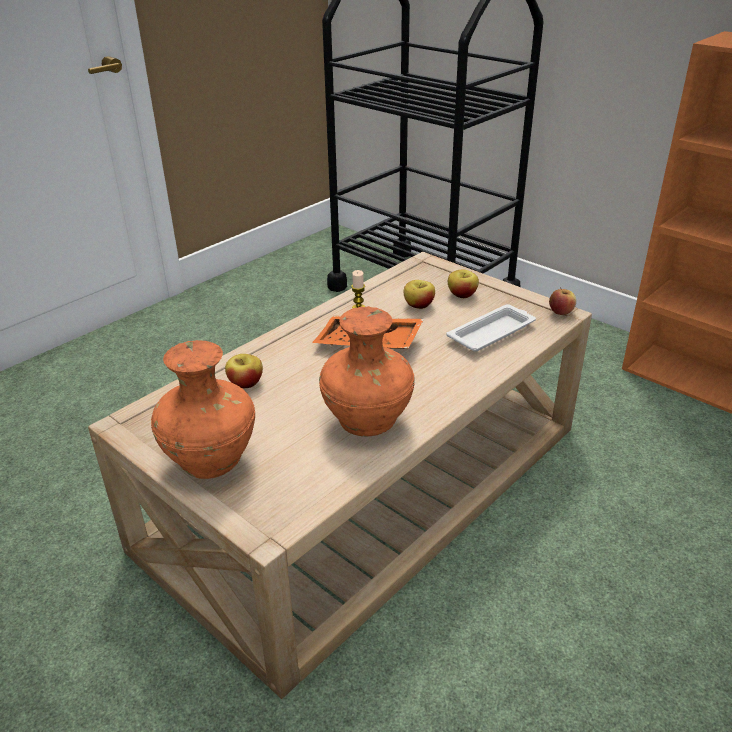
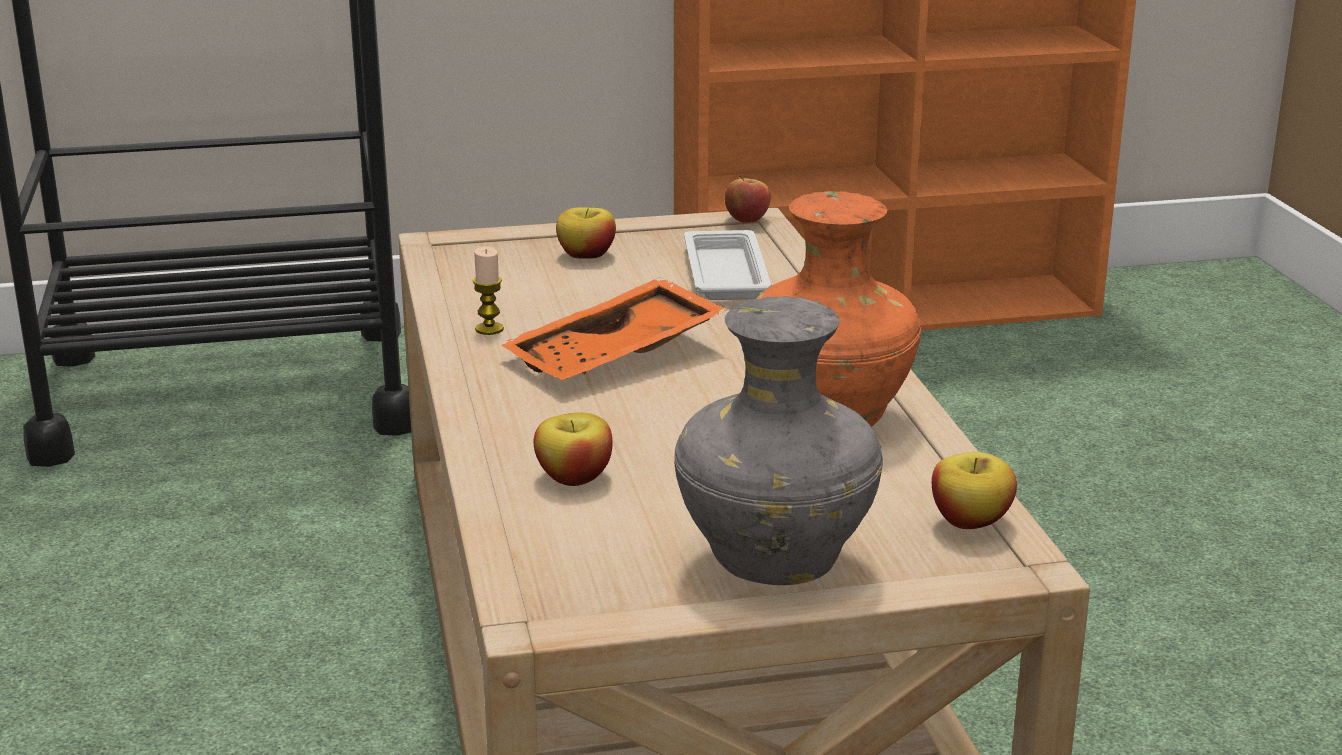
camera: 55 degrees left, 10 degrees down
orange vase [151,340,255,479] -> grey vase [675,296,883,585]
apple [403,280,435,309] -> apple moved to [932,452,1017,529]

